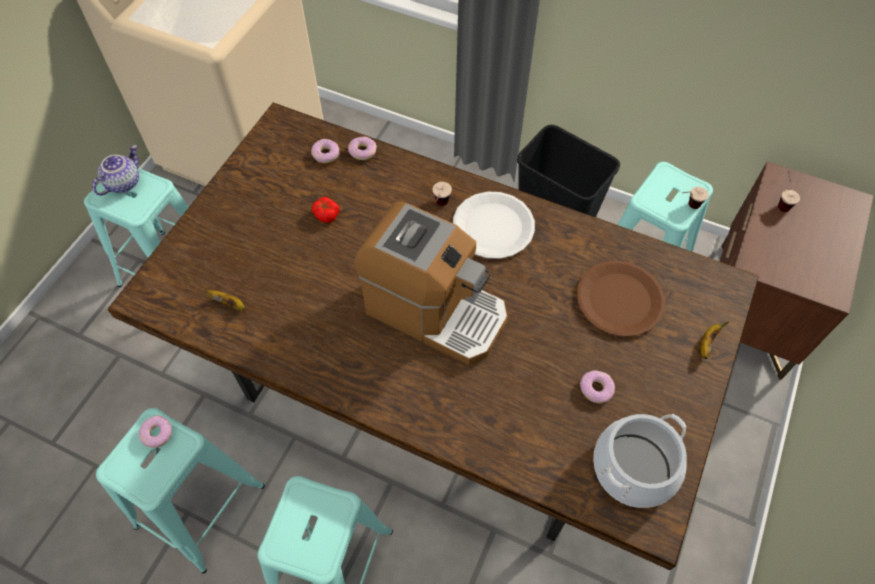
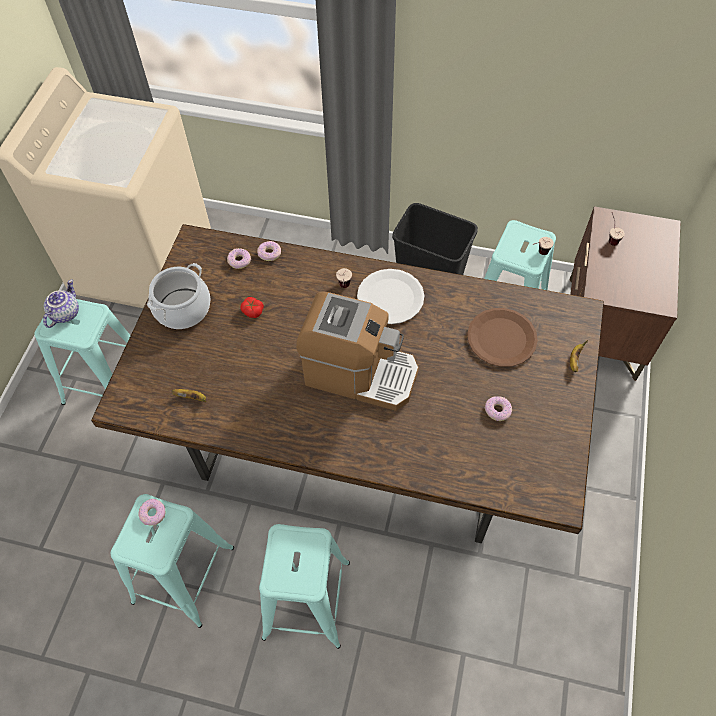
camera: 10 degrees left, 0 degrees up
cooking pot [593,414,687,508] -> cooking pot moved to [147,263,210,329]

